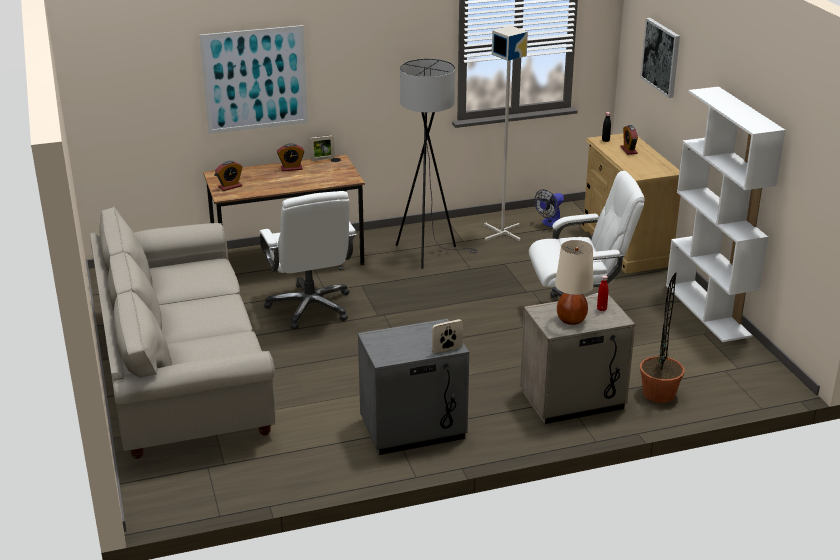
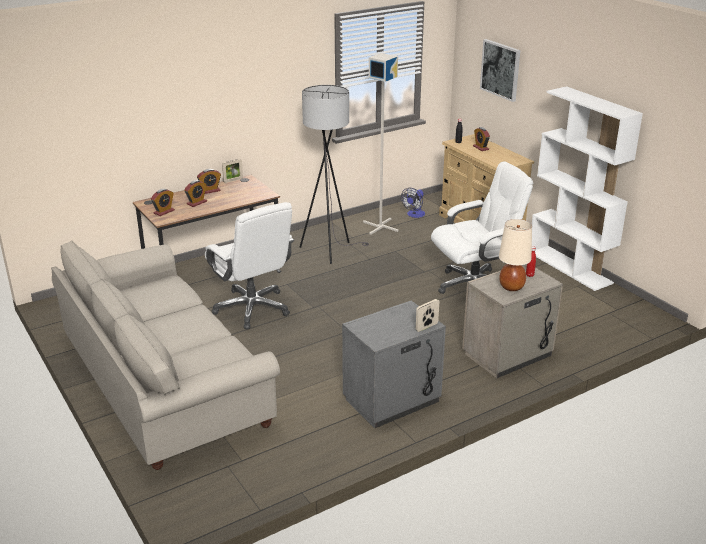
camera: 15 degrees left, 0 degrees up
picture [200,25,308,134] -> none
potted plant [640,273,684,403] -> none
none -> alarm clock [184,180,207,207]

